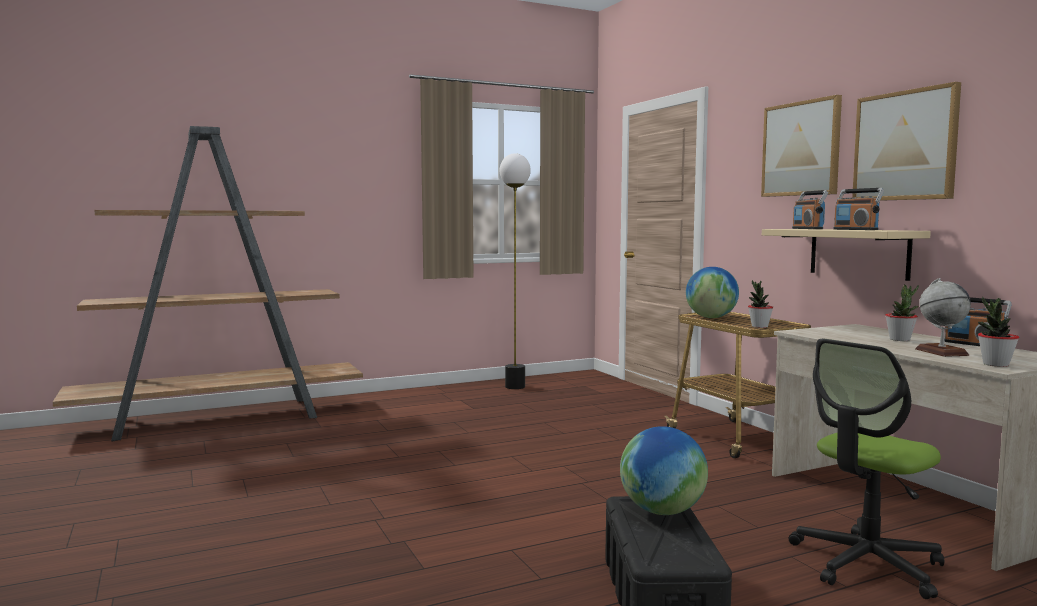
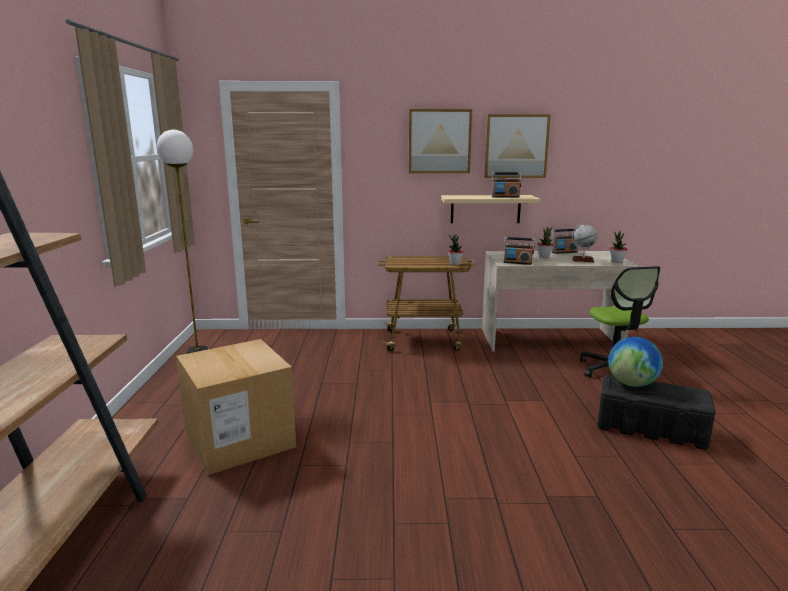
camera: 65 degrees left, 10 degrees up
globe [686,267,739,318] -> none
radio [792,190,829,229] -> radio moved to [503,237,535,265]
none -> cardboard box [176,339,296,475]

